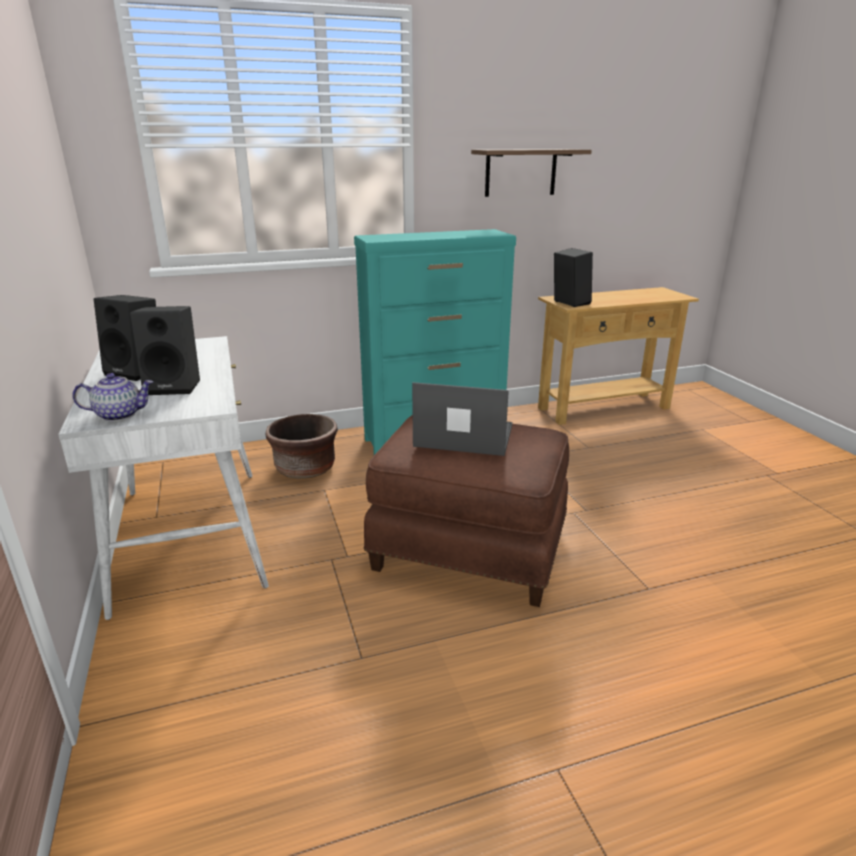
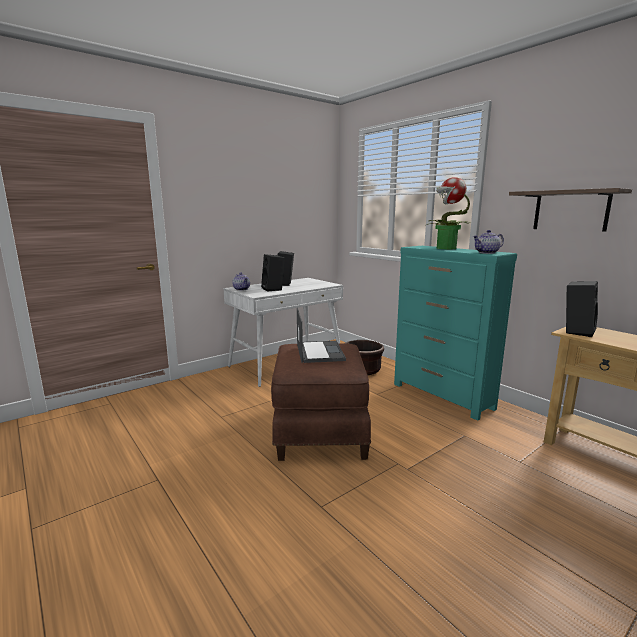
camera: 70 degrees right, 10 degrees down
none -> potted plant [425,177,470,249]
none -> teapot [473,230,504,254]

